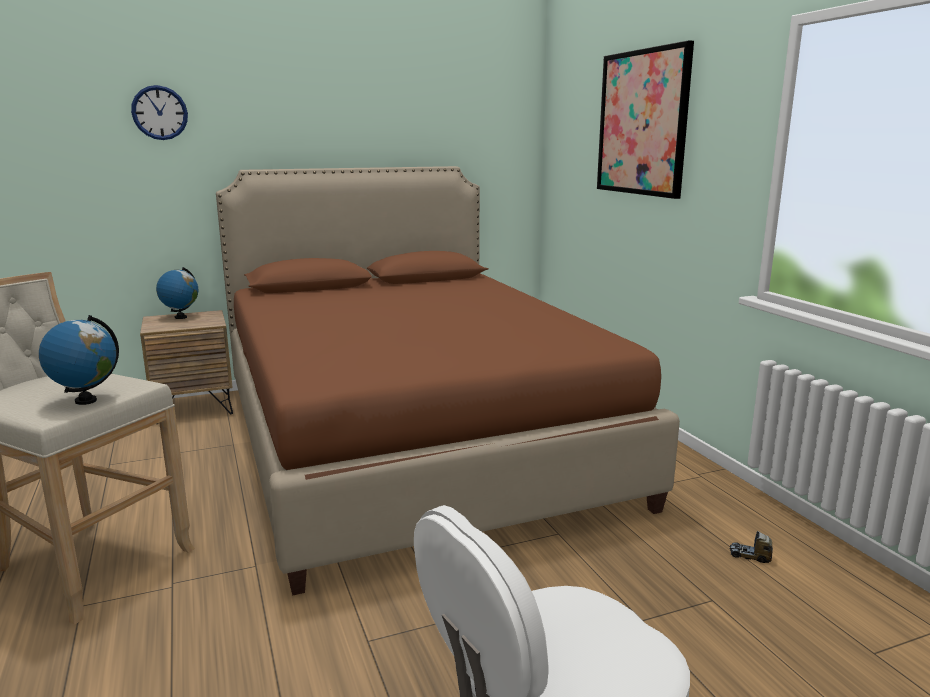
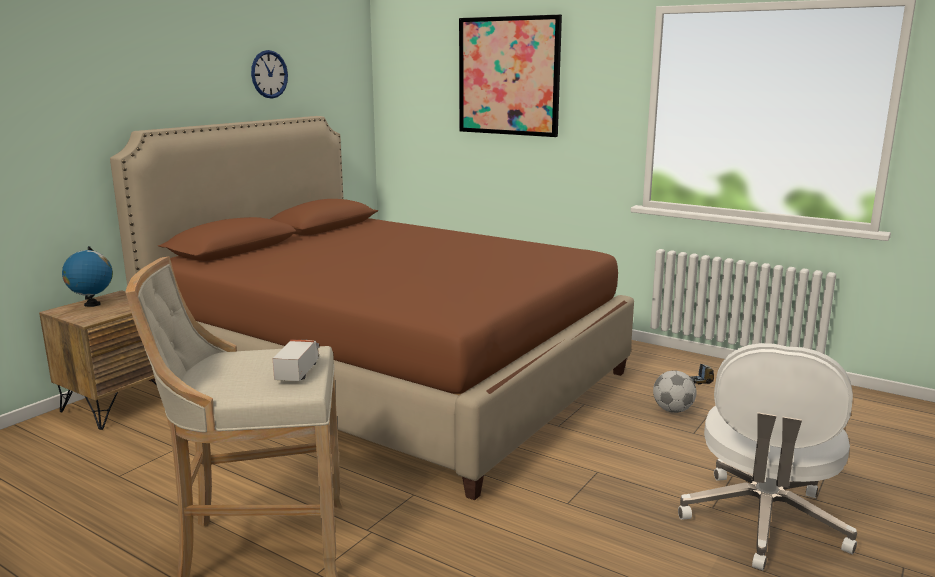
camera: 35 degrees left, 0 degrees up
globe [39,315,119,405] -> toy truck [272,339,319,381]
wall clock [131,85,188,140] -> wall clock moved to [251,50,288,99]
none -> football [653,370,697,413]

